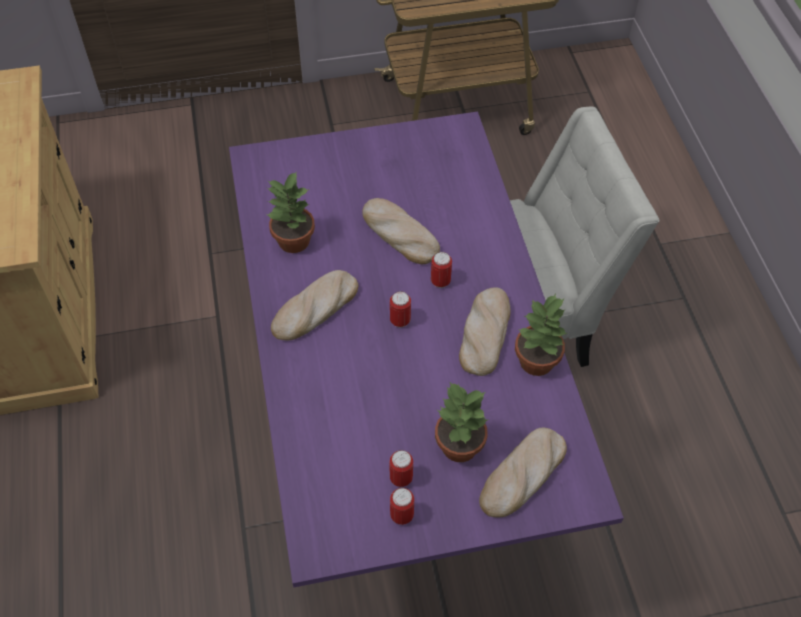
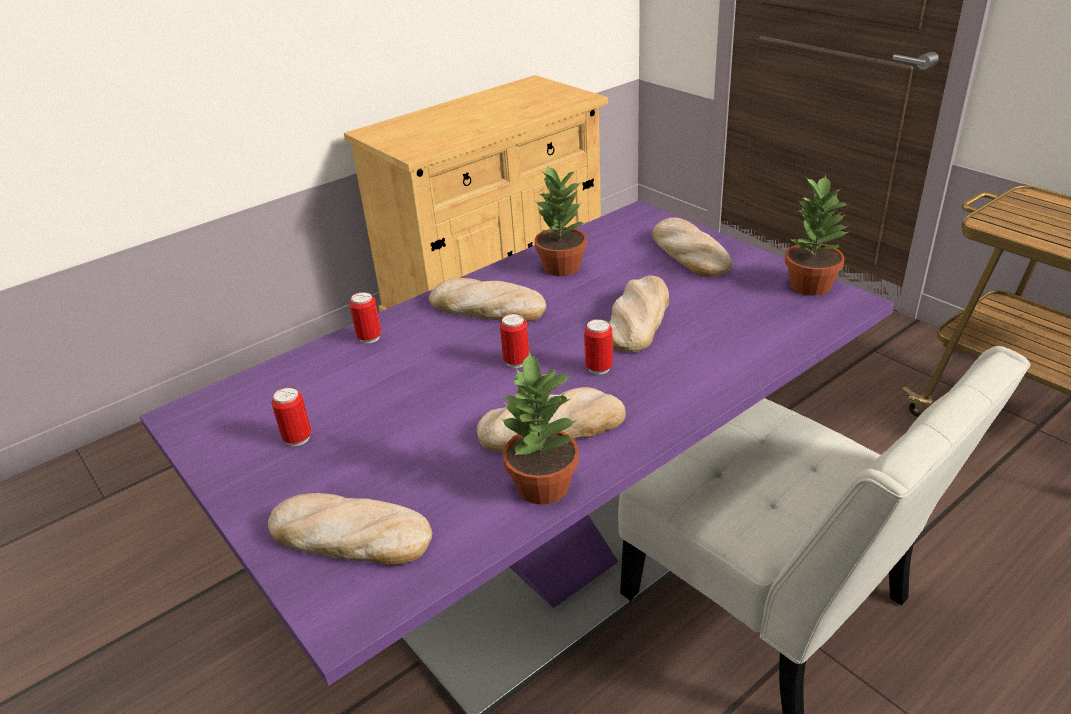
camera: 65 degrees right, 20 degrees down
can [390,488,414,525] -> can moved to [349,292,381,344]
potted plant [435,382,489,462] -> potted plant moved to [785,175,850,296]
none -> bread [652,217,732,277]

